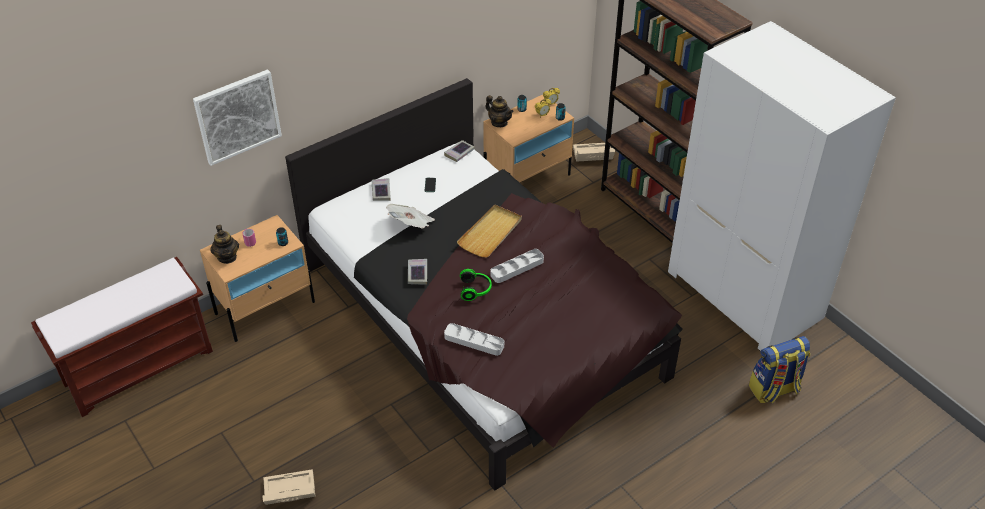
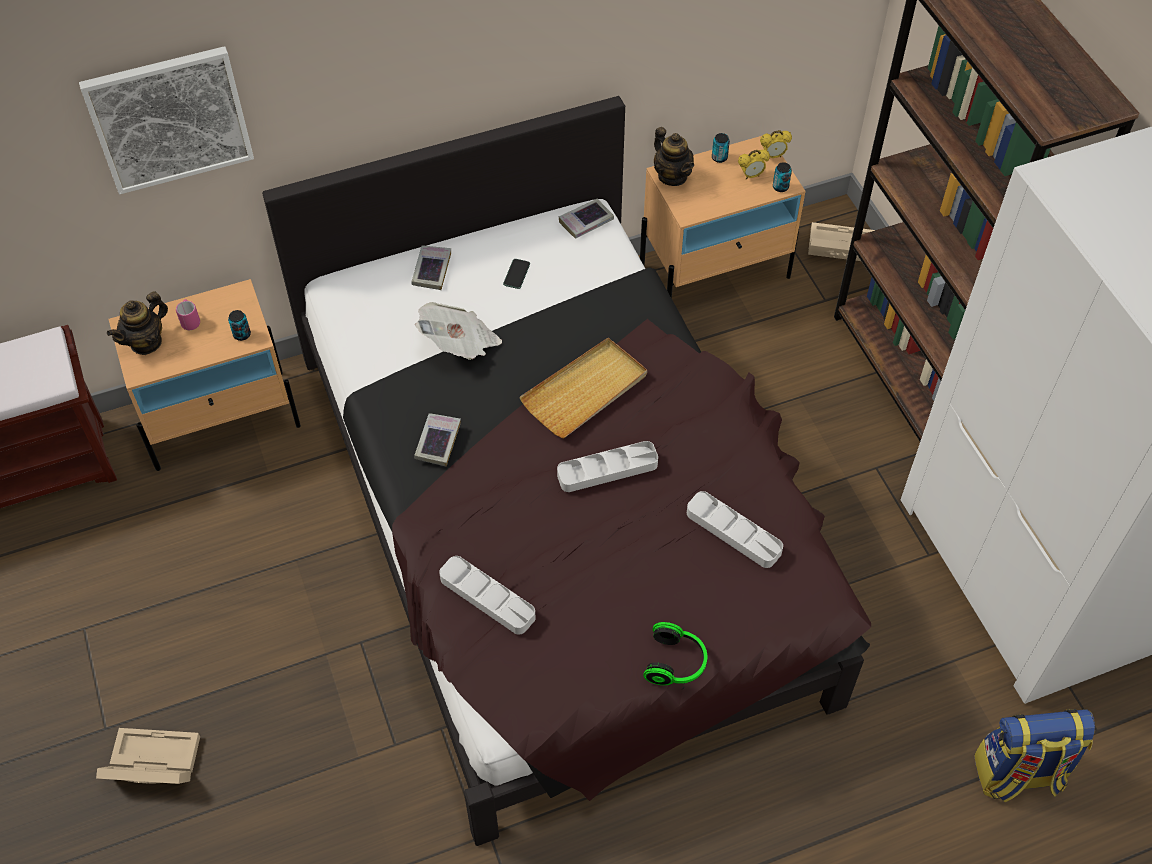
camera: 15 degrees right, 10 degrees up
teapot [210,225,239,264] -> teapot turned 45 degrees clockwise [107,292,168,355]
headphones [460,269,492,301] -> headphones moved to [643,622,707,685]
none -> grey tray [687,491,783,568]

